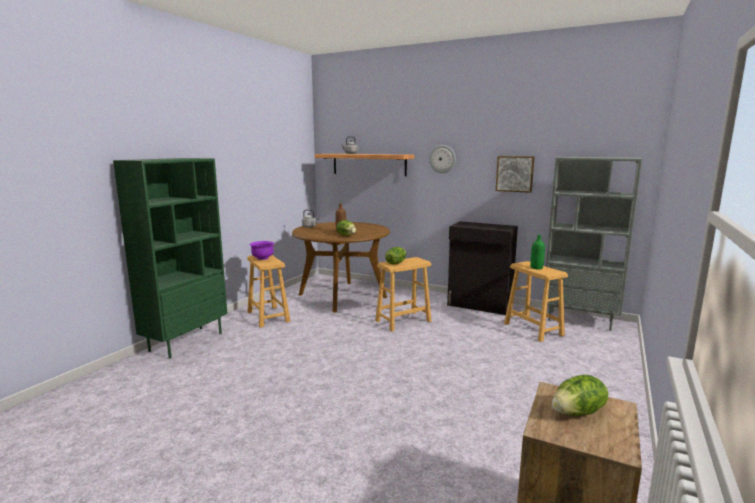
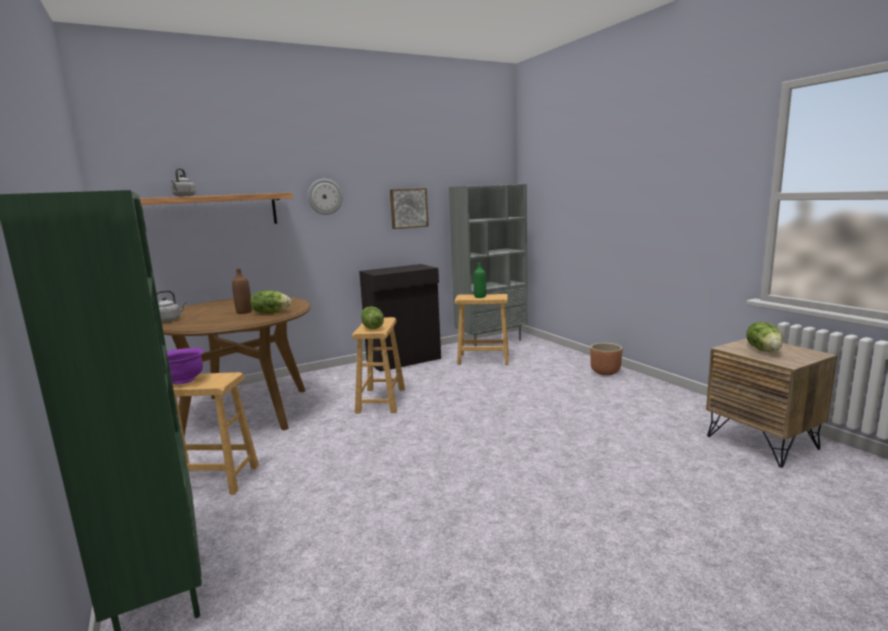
camera: 55 degrees left, 0 degrees up
none -> brown planter [590,343,622,375]

